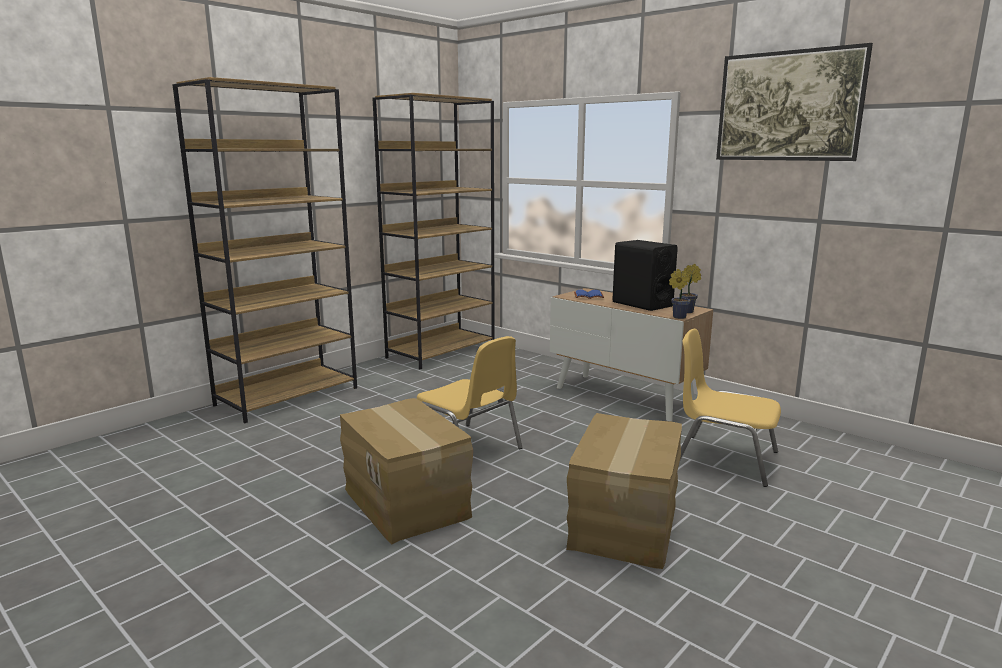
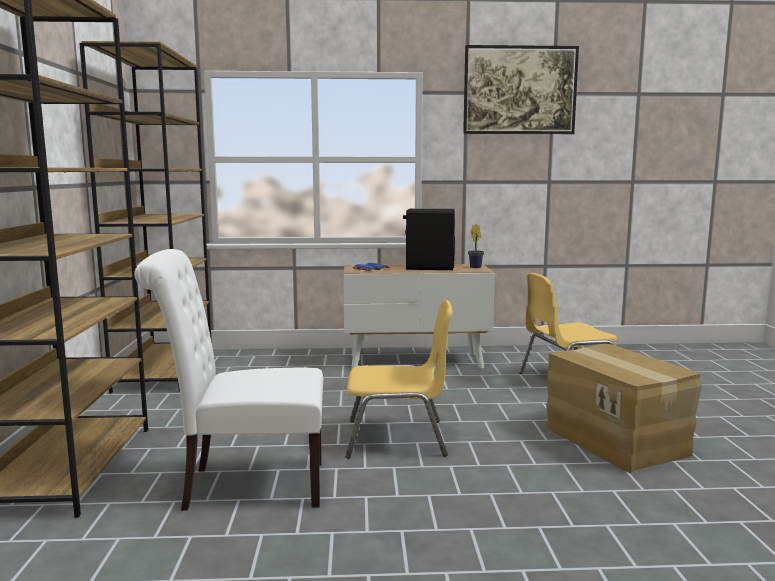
camera: 45 degrees left, 5 degrees down
cardboard box [340,398,473,544] -> none
potted plant [669,269,690,319] -> none
none -> white chair [134,249,323,511]

